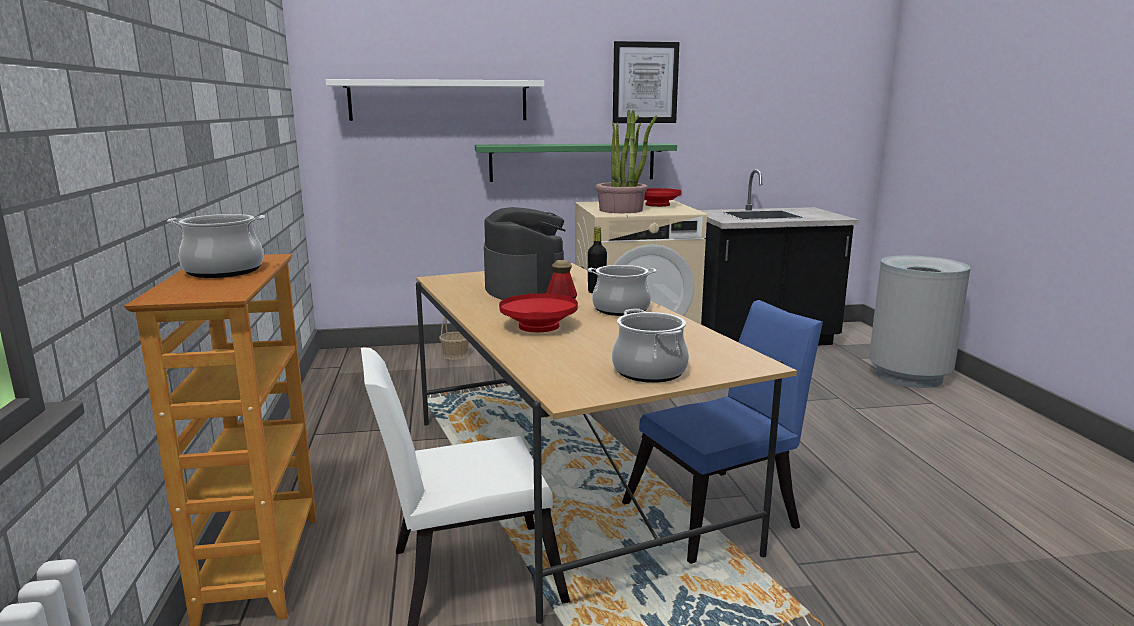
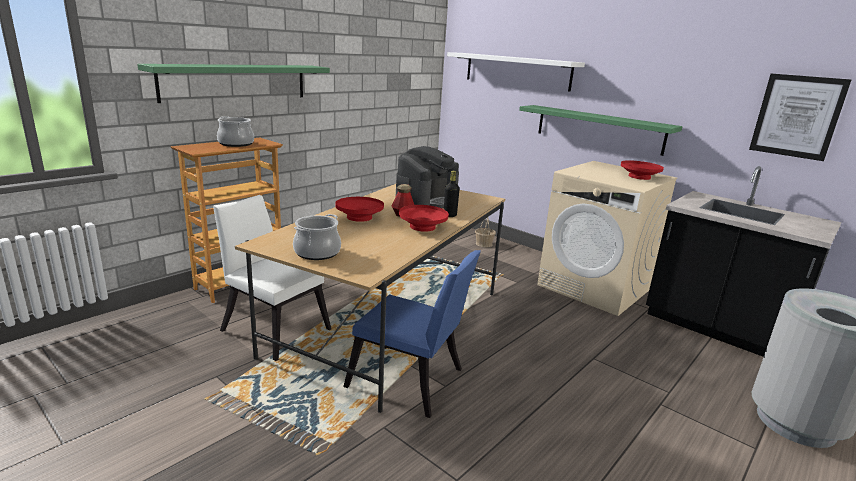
camera: 50 degrees right, 5 degrees up
cooking pot [588,265,657,316] -> red bowl [399,205,449,232]
potted plant [595,110,657,213] -> none
picture [613,41,680,123] -> picture moved to [749,73,852,161]
none -> green shelf [137,64,330,103]

